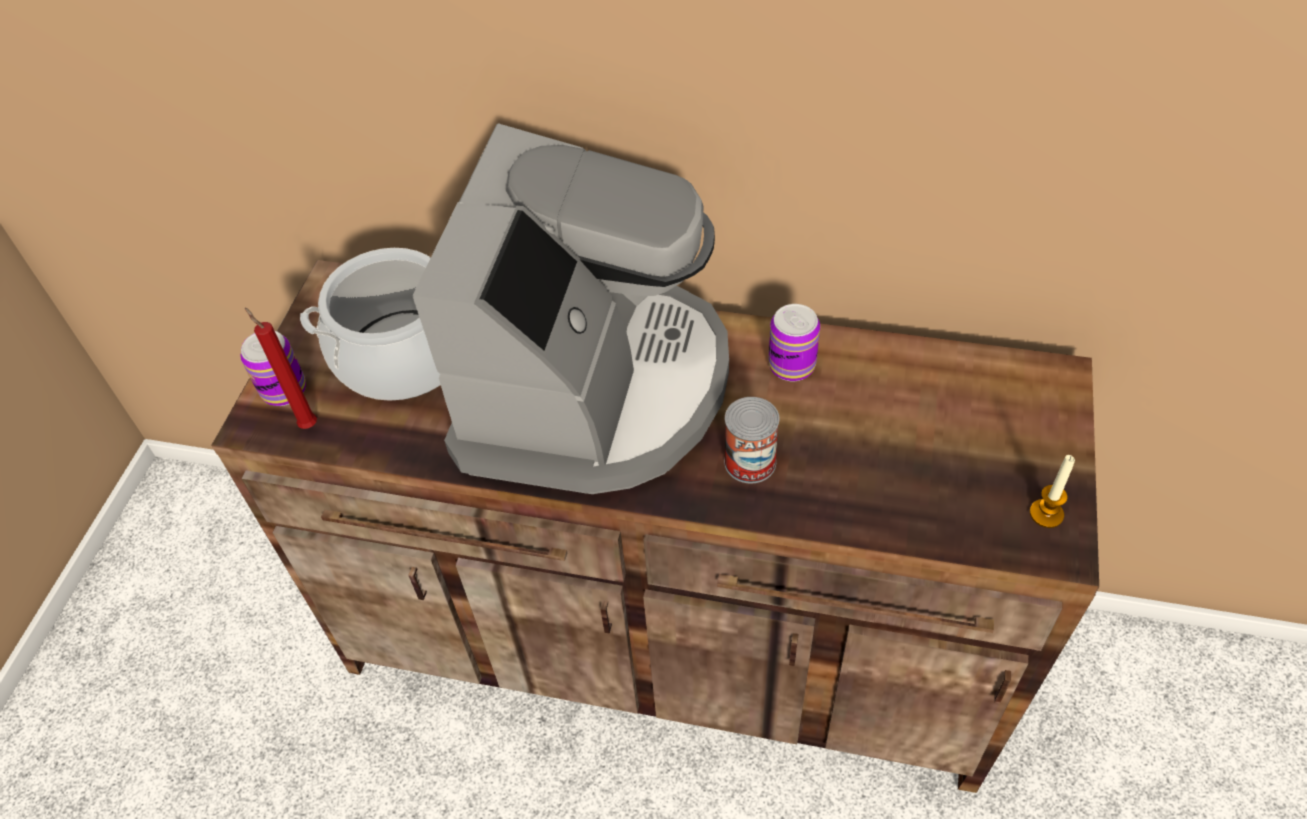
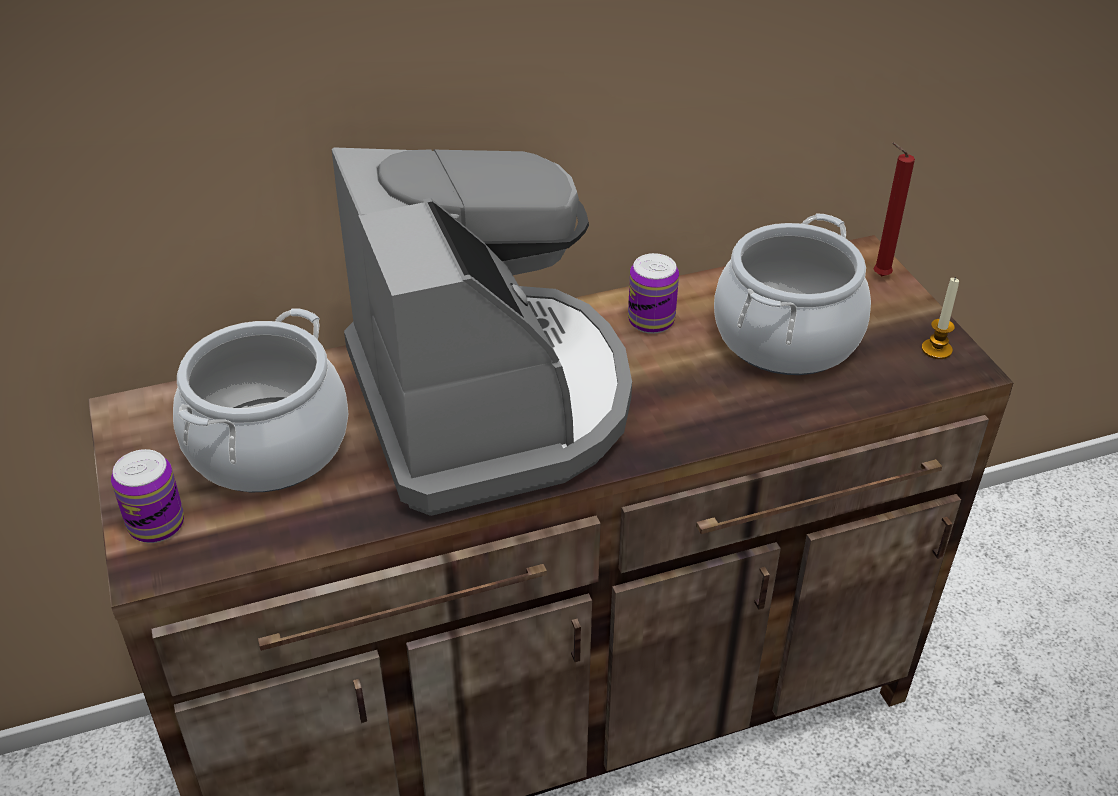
camera: 35 degrees left, 10 degrees down
red candle [245,308,317,429] -> red candle moved to [873,142,915,276]
can [724,397,779,483] -> none
none -> cooking pot [714,213,871,375]

